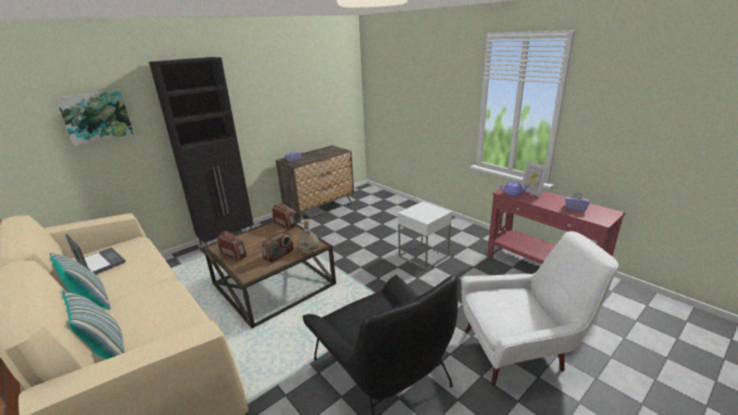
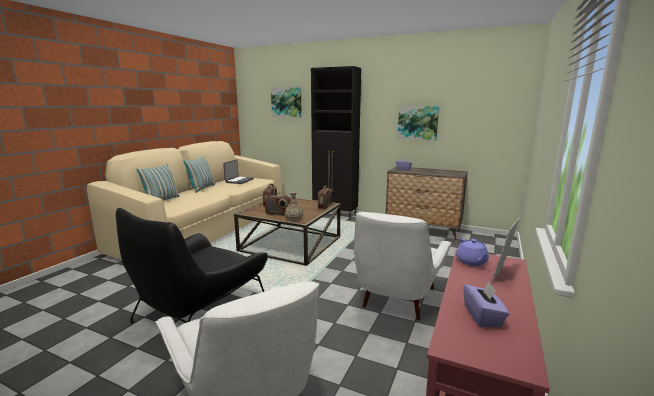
camera: 65 degrees right, 10 degrees down
white side table [398,201,452,270] -> white armchair [354,212,452,320]
none -> picture [398,106,439,141]

